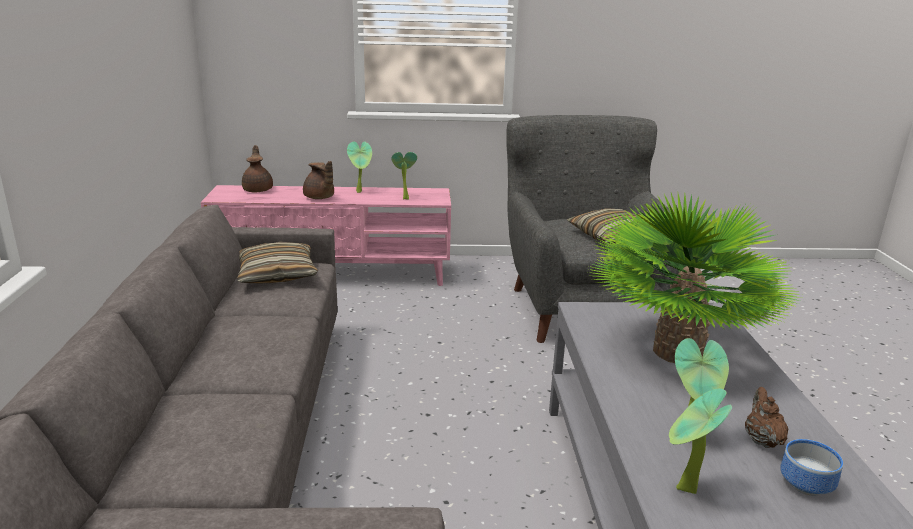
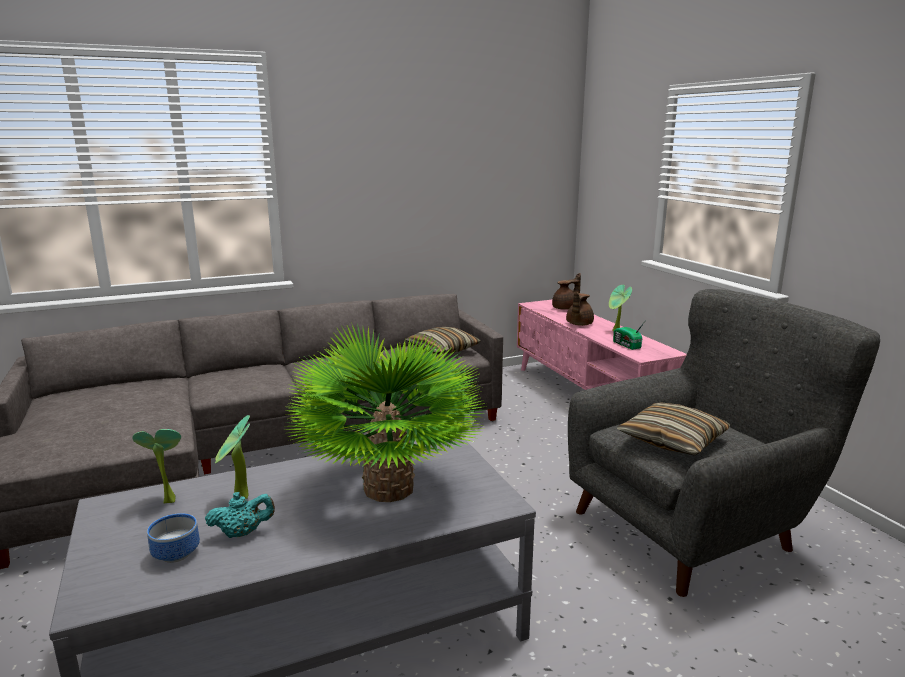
camera: 70 degrees right, 5 degrees down
potted plant [391,152,417,200] -> radio [613,320,646,350]
brown teapot [745,387,788,448] -> turquoise teapot [205,492,275,538]

